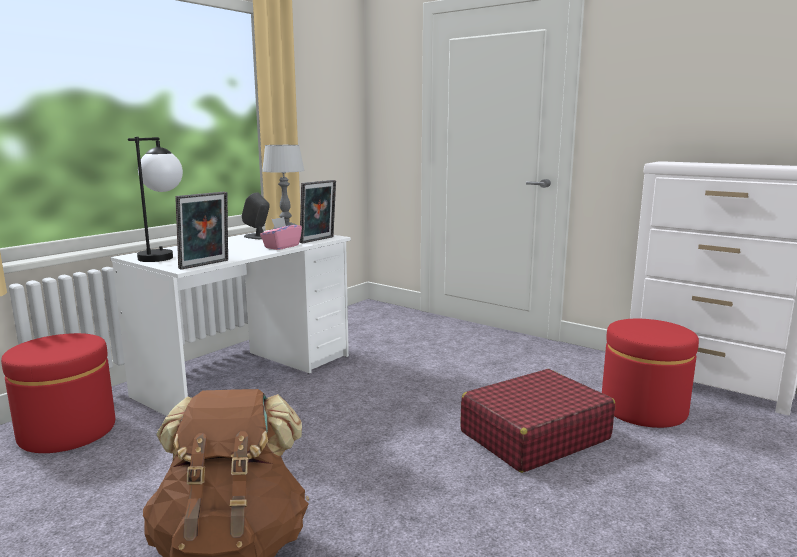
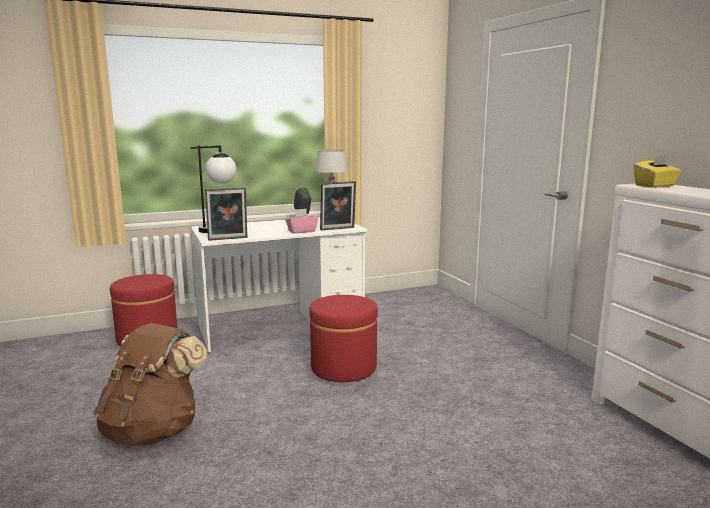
camera: 30 degrees right, 0 degrees up
red suitcase [460,369,615,473] -> none
red ottoman [602,319,699,428] -> red ottoman moved to [309,295,378,382]
none -> yellow tissue box [634,154,681,188]

